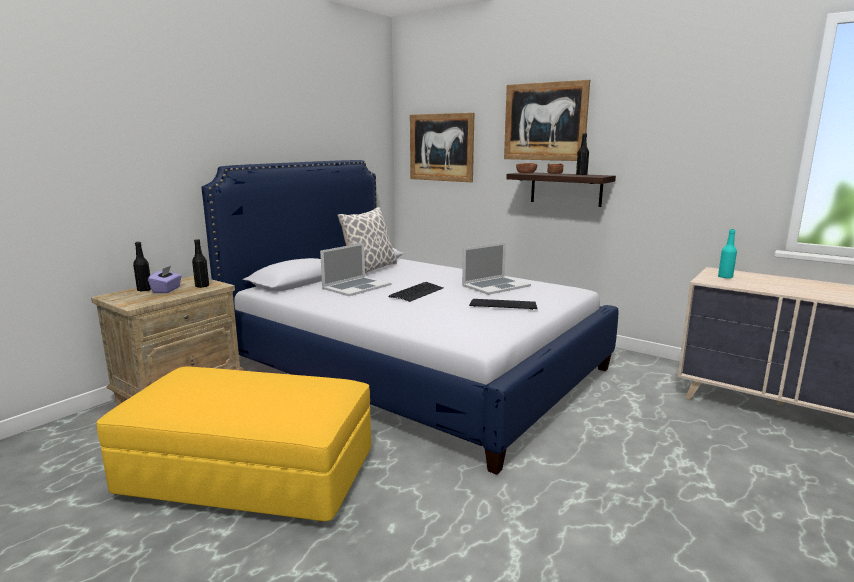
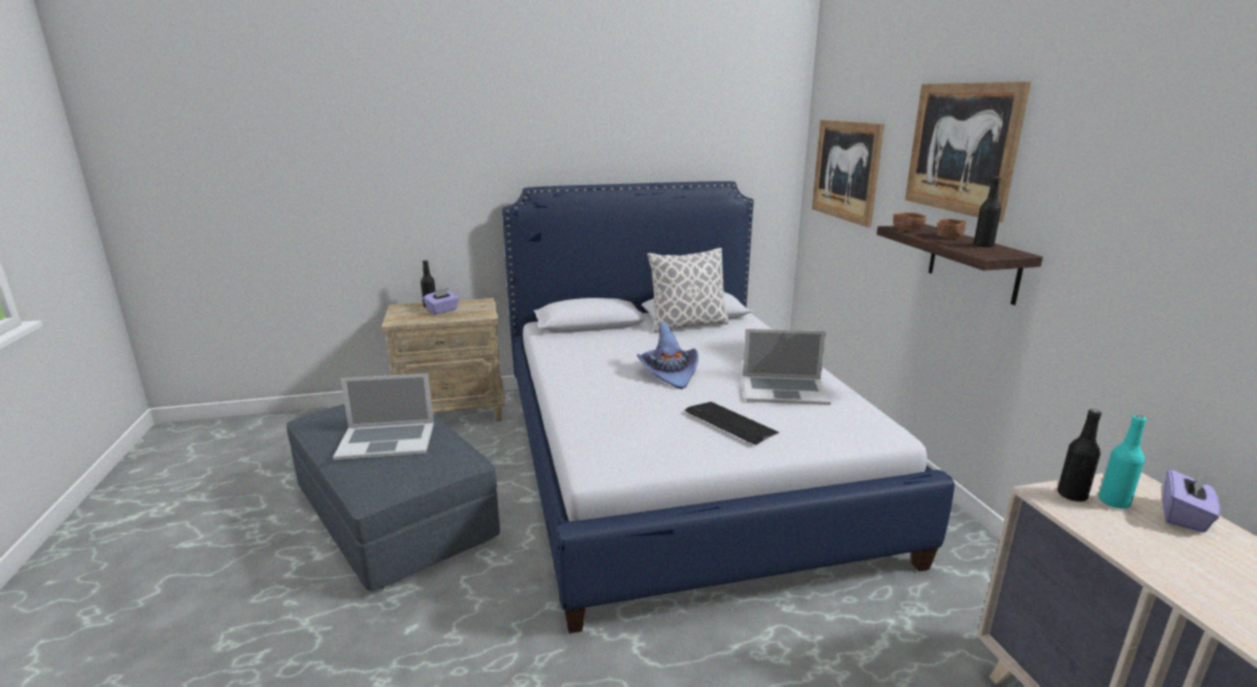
camera: 40 degrees right, 5 degrees up
yellow ottoman [96,367,371,521] -> grey ottoman [286,404,500,591]
black bottle [192,239,209,288] -> black bottle moved to [1057,409,1102,502]
laptop [320,243,391,296] -> laptop moved to [333,373,434,460]
keyboard [388,282,443,302] -> purple hat [637,323,699,389]
none -> purple tissue box [1163,469,1220,533]

